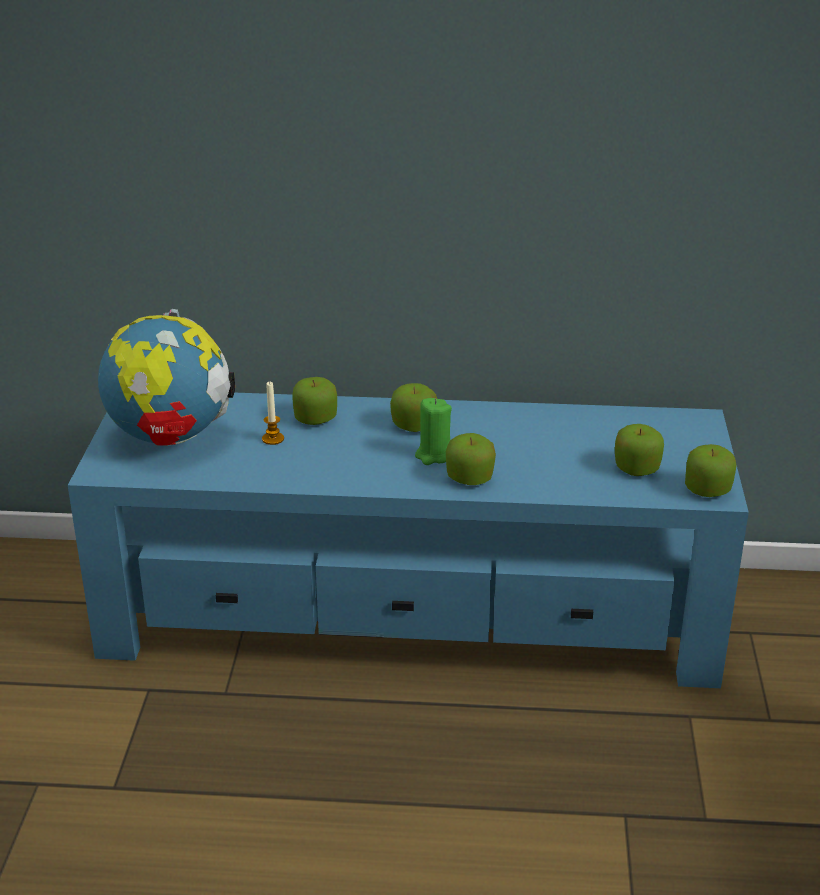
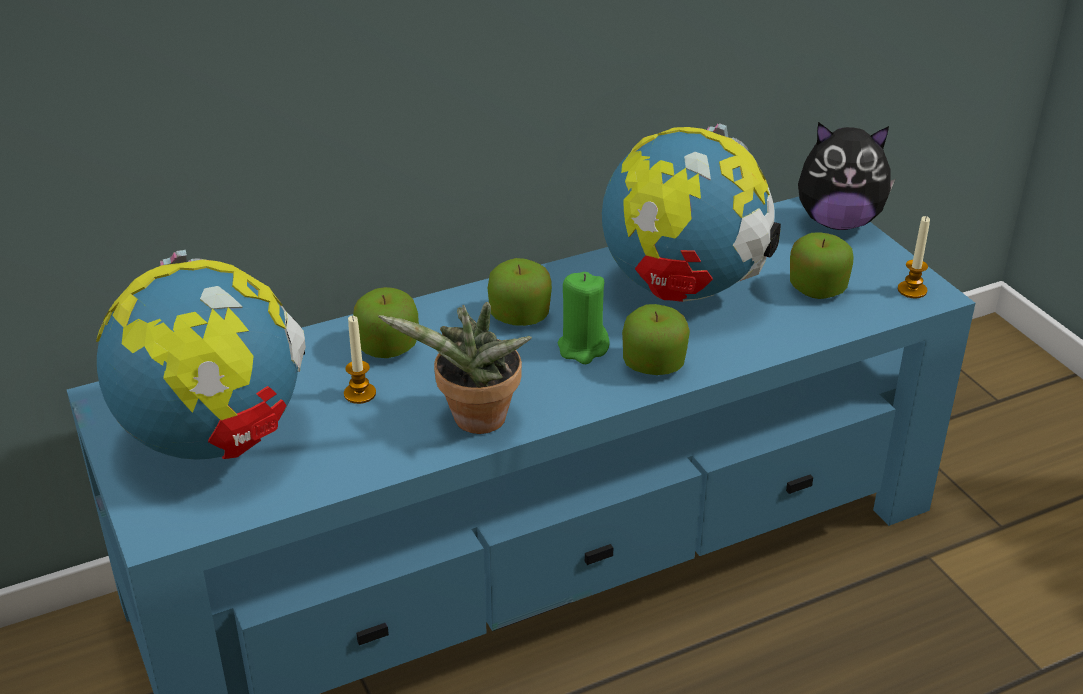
camera: 30 degrees left, 5 degrees up
apple [685,444,736,497] -> candle [898,216,930,298]
none -> potted plant [378,302,532,434]
none -> globe [602,123,781,302]
none -> plush toy [798,122,895,230]

